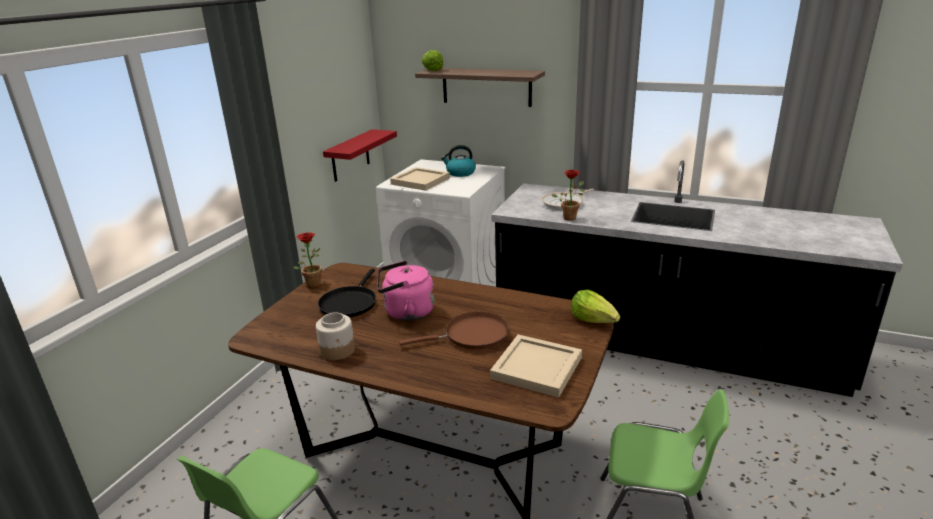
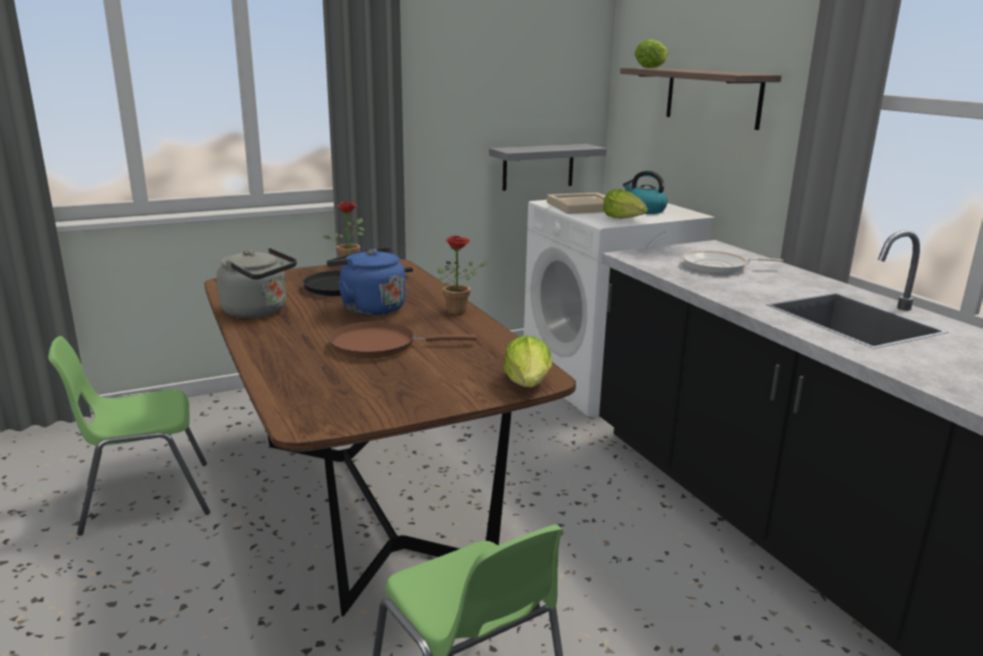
camera: 40 degrees right, 5 degrees down
jar [316,312,355,360] -> grey kettle [216,248,297,318]
red shelf [323,129,397,182] -> grey shelf [489,144,607,191]
pink kettle [377,261,435,321] -> blue kettle [326,247,406,316]
brown frying pan [399,312,509,349] -> brown frying pan turned 150 degrees clockwise [329,321,477,358]
beige tray [490,334,582,398] -> none
potted plant [552,170,585,221] -> potted plant moved to [437,236,489,315]
none -> lettuce [603,189,648,219]

